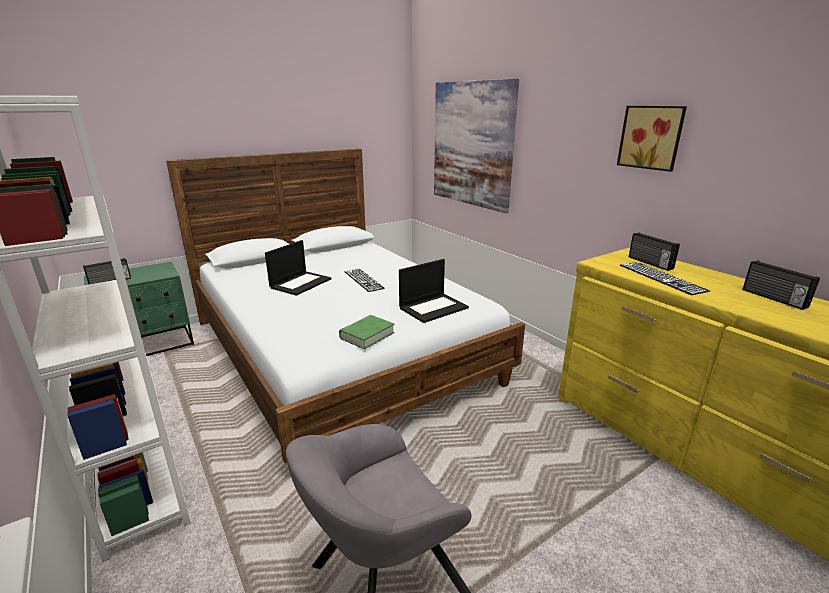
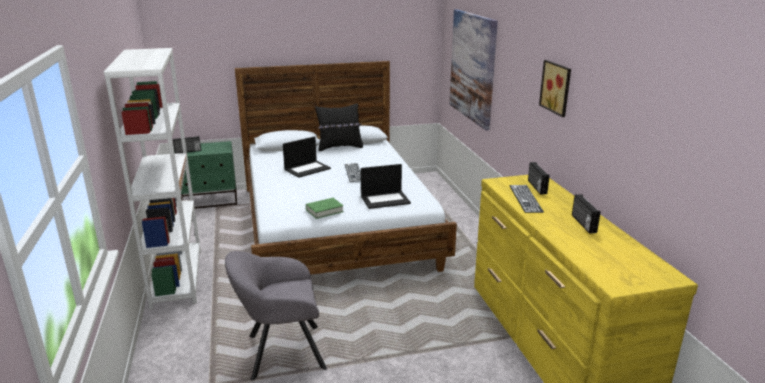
camera: 20 degrees right, 0 degrees up
none -> black pillow [315,104,363,151]

